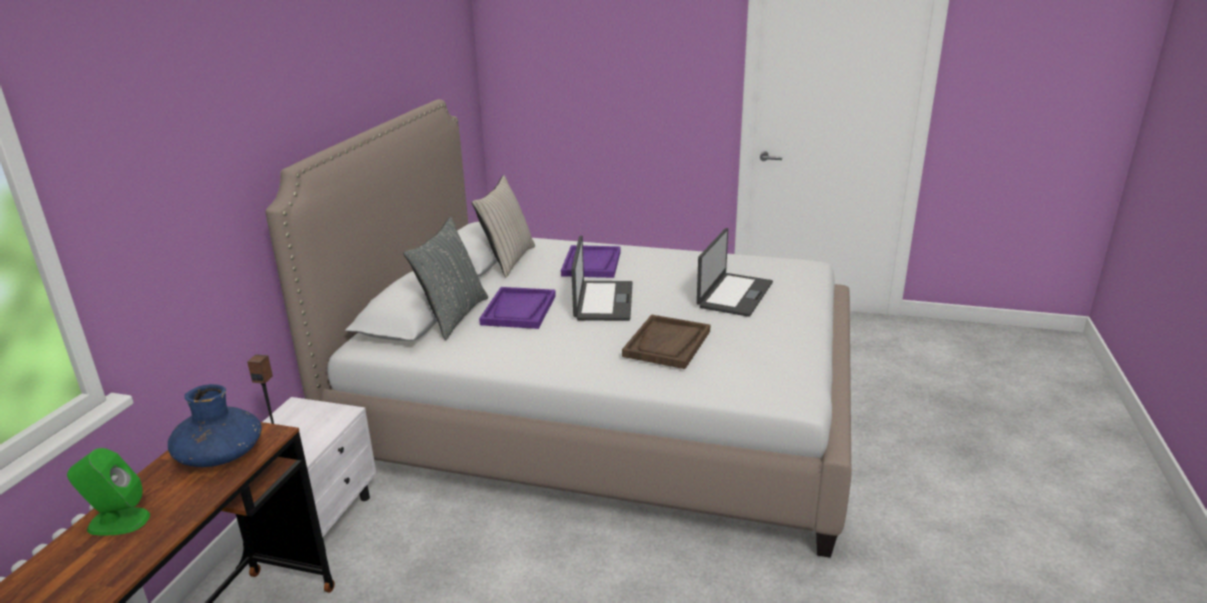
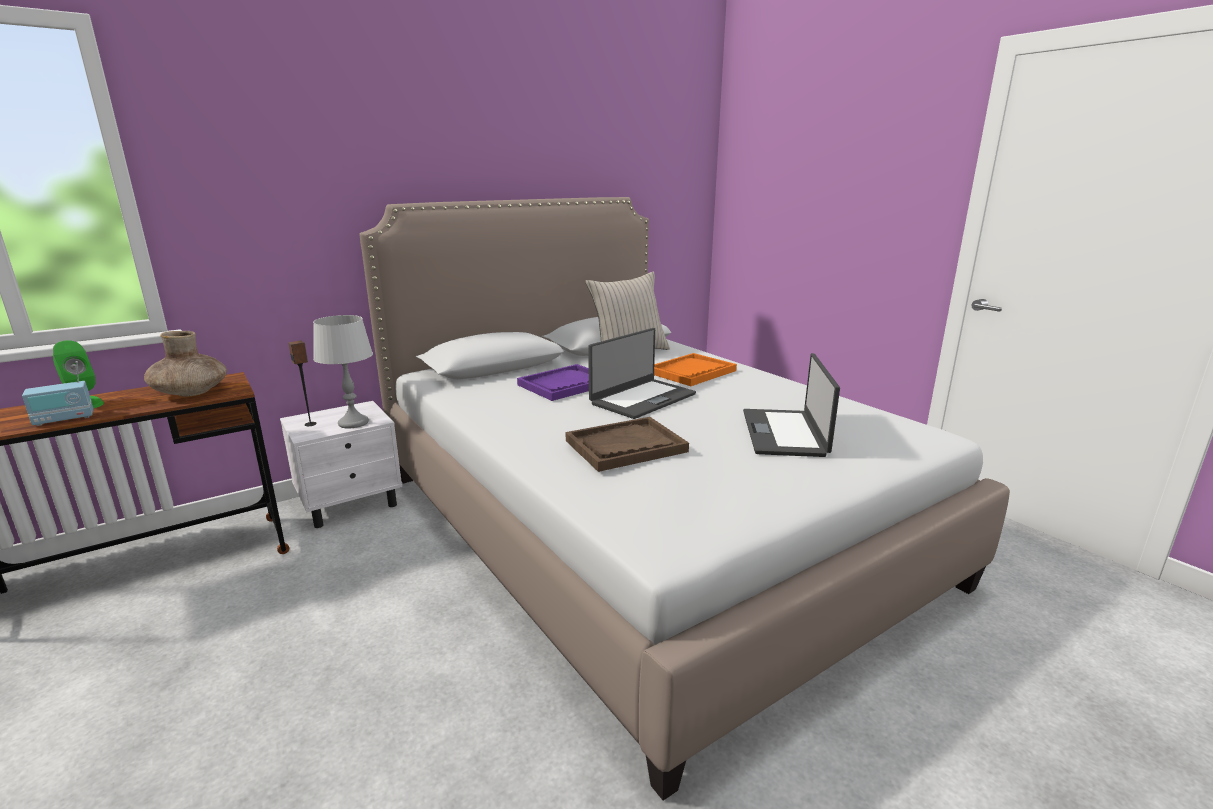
camera: 40 degrees right, 5 degrees down
blue vase [168,384,262,467] -> brown vase [144,331,227,397]
grey pillow [403,217,488,340] -> none
purple tray [561,245,621,278] -> orange tray [654,353,737,386]
laptop [697,228,773,317] -> laptop turned 120 degrees clockwise [743,353,840,457]
none -> radio [22,361,94,426]
none -> grey table lamp [313,315,373,429]

